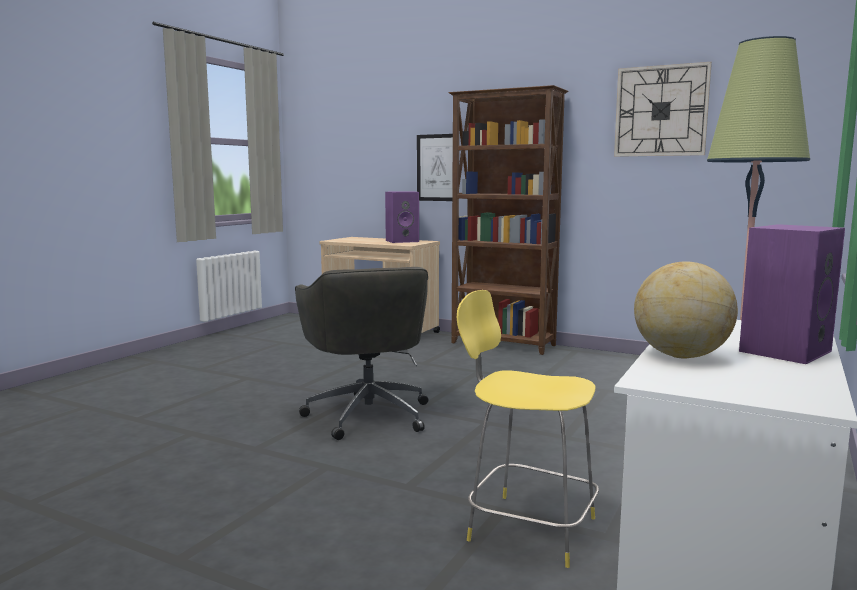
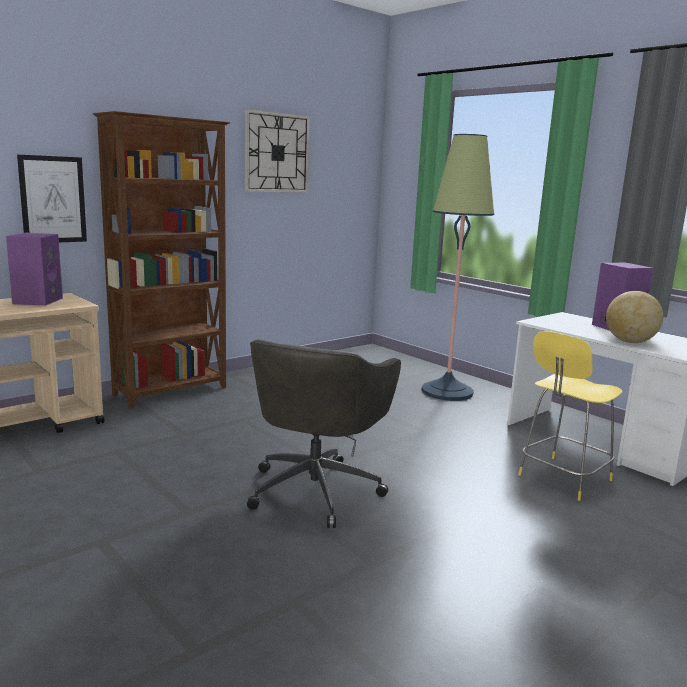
camera: 70 degrees left, 5 degrees up
grey office chair [295,267,428,440] -> grey office chair turned 105 degrees clockwise [247,340,401,528]

